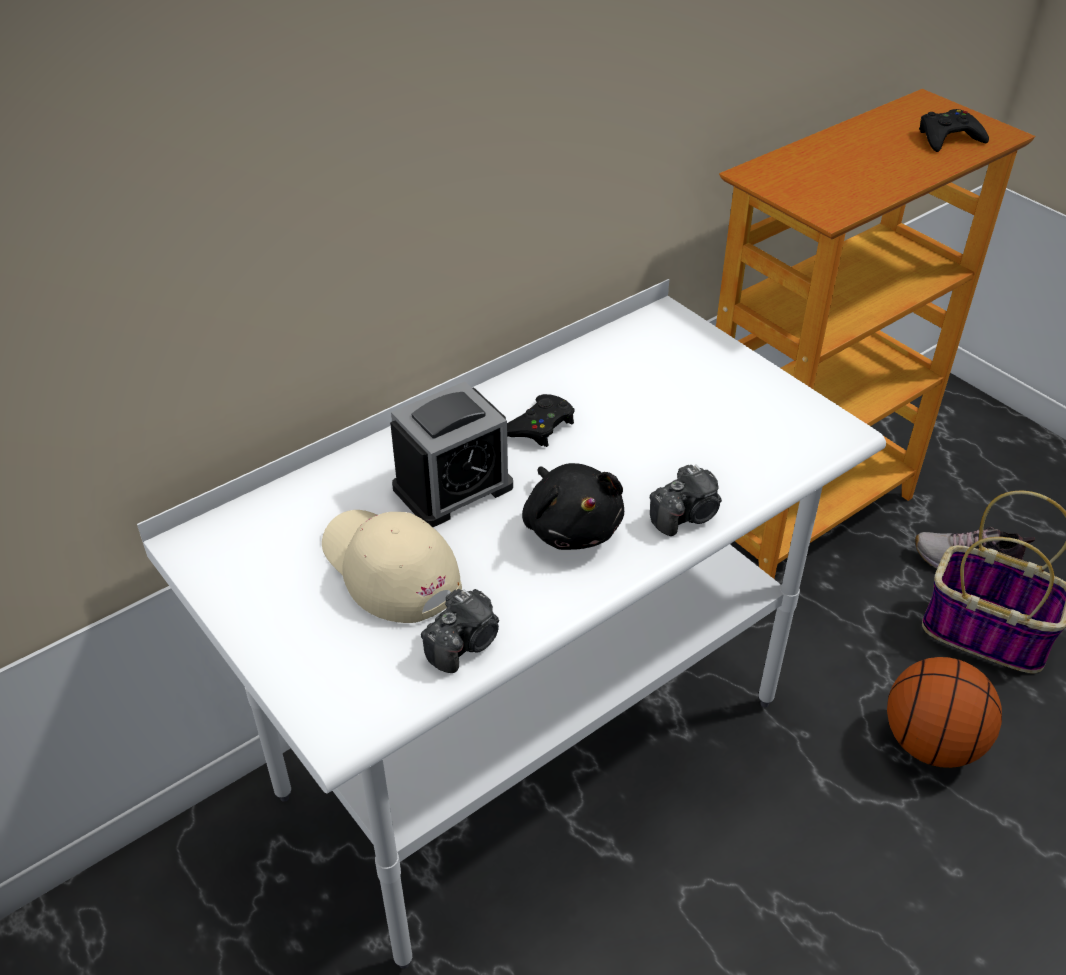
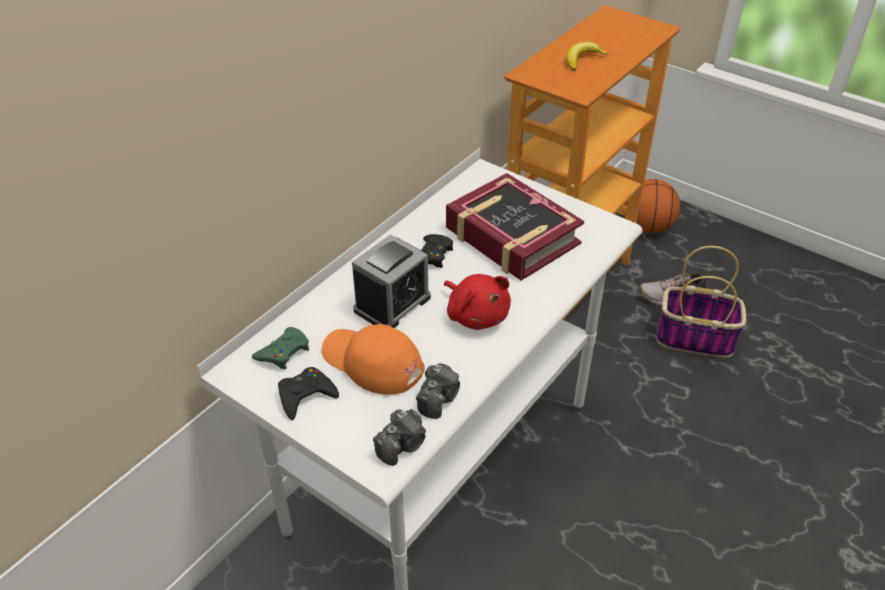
camera: 15 degrees left, 0 degrees up
beige cap [322,510,462,623] -> orange cap [322,324,425,395]
black plush toy [522,463,624,550] -> red plush toy [444,274,511,330]
camera [650,465,722,536] -> camera moved to [373,409,426,466]
basketball [887,657,1002,768] -> basketball moved to [625,179,680,233]
black game controller [919,109,989,152] -> black game controller moved to [278,367,339,420]
none -> green game controller [252,327,309,370]
none -> book [446,173,584,281]
none -> banana [567,42,609,71]

